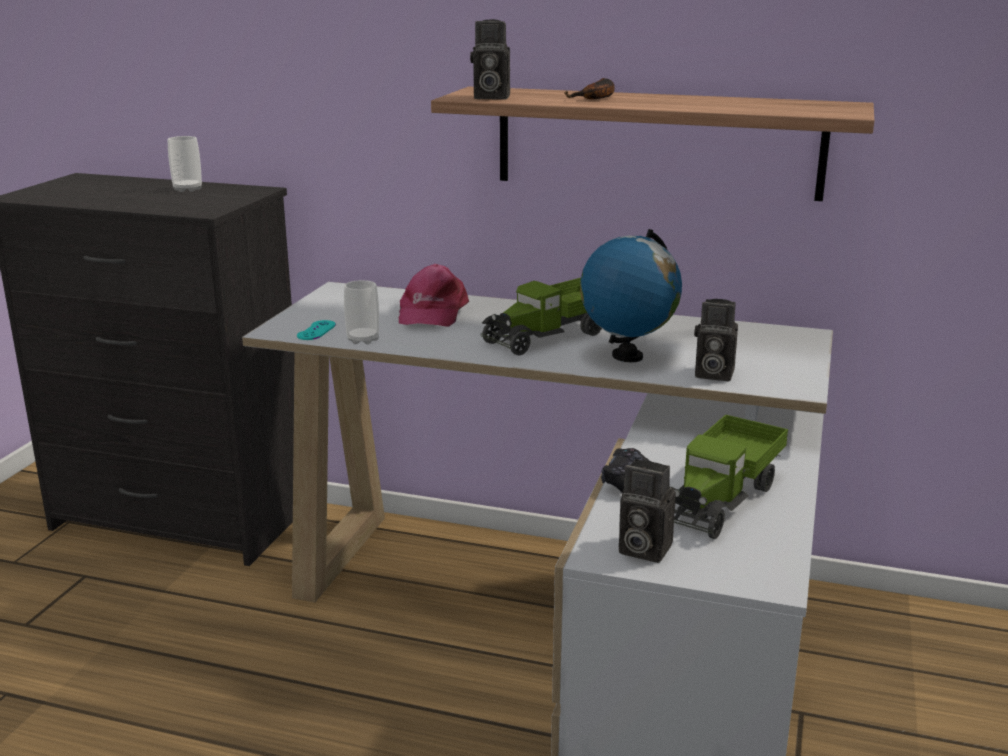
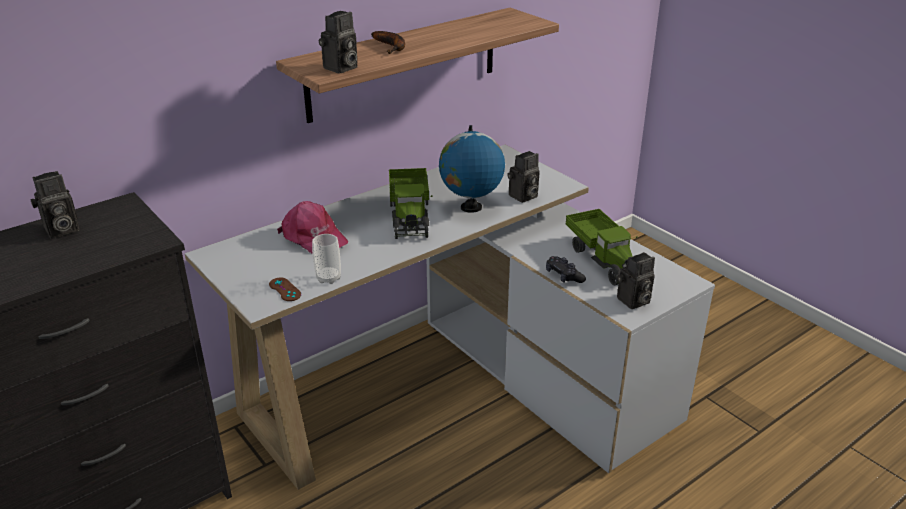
camera: 55 degrees left, 10 degrees up
cup [168,136,202,192] -> camera [31,171,79,239]
turquoise game controller [297,320,336,340] -> brown game controller [269,278,301,301]

